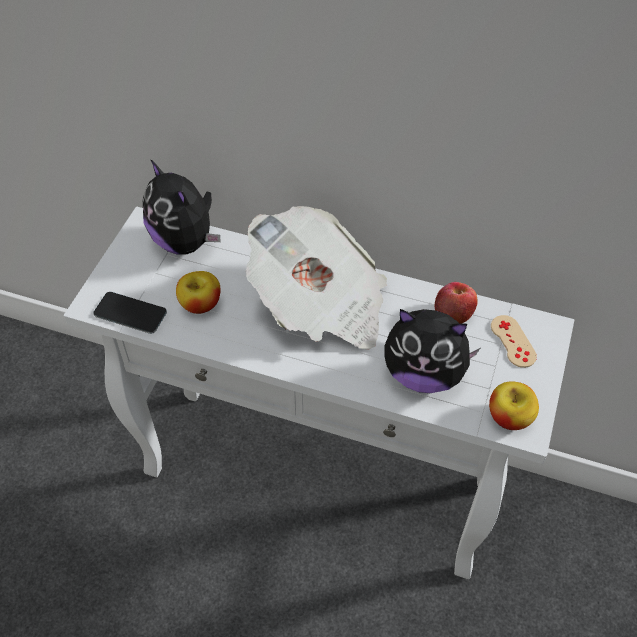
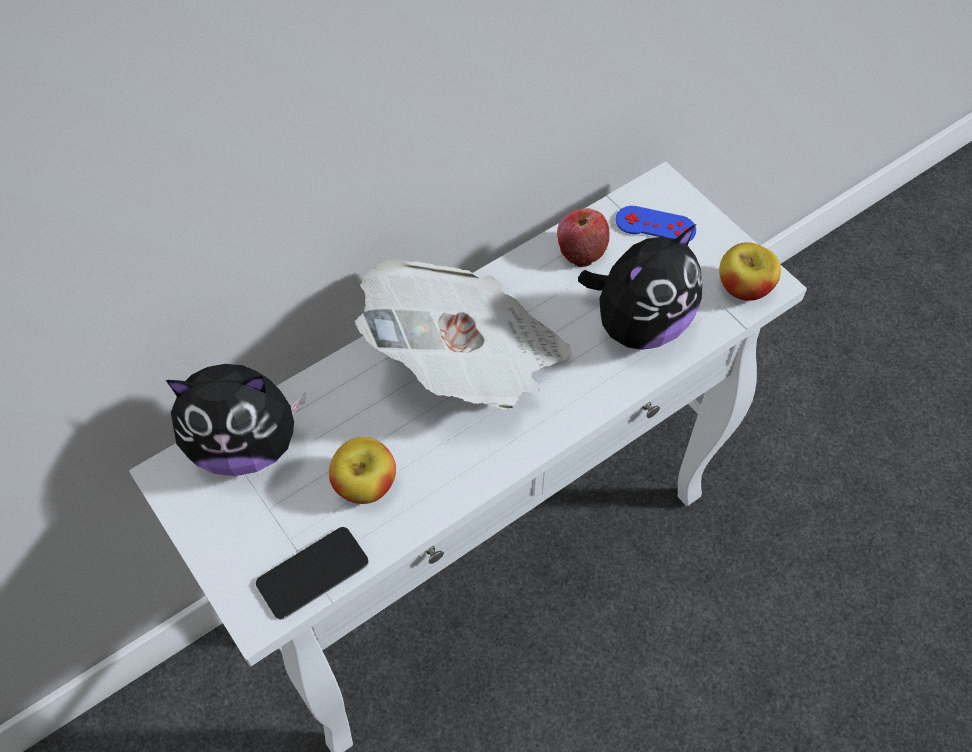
camera: 55 degrees left, 5 degrees up
beige game controller [491,315,537,368] -> blue game controller [616,206,696,242]

